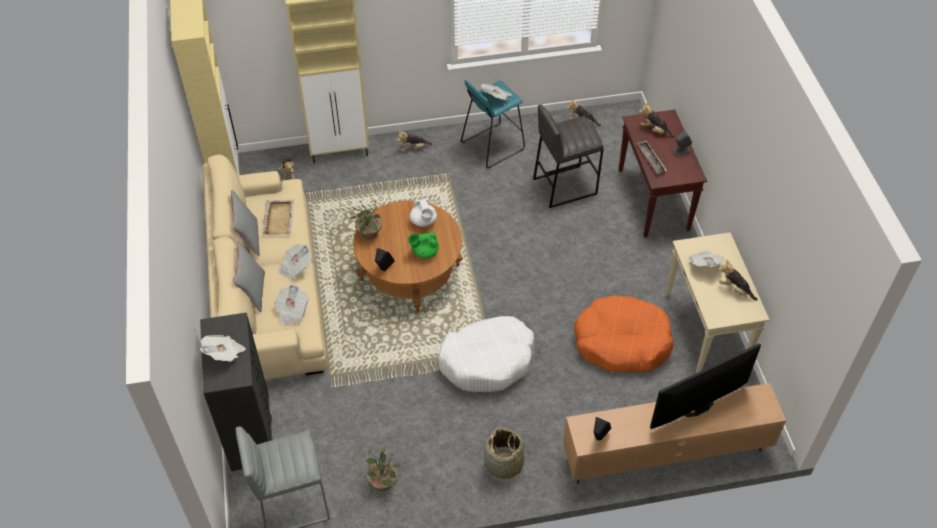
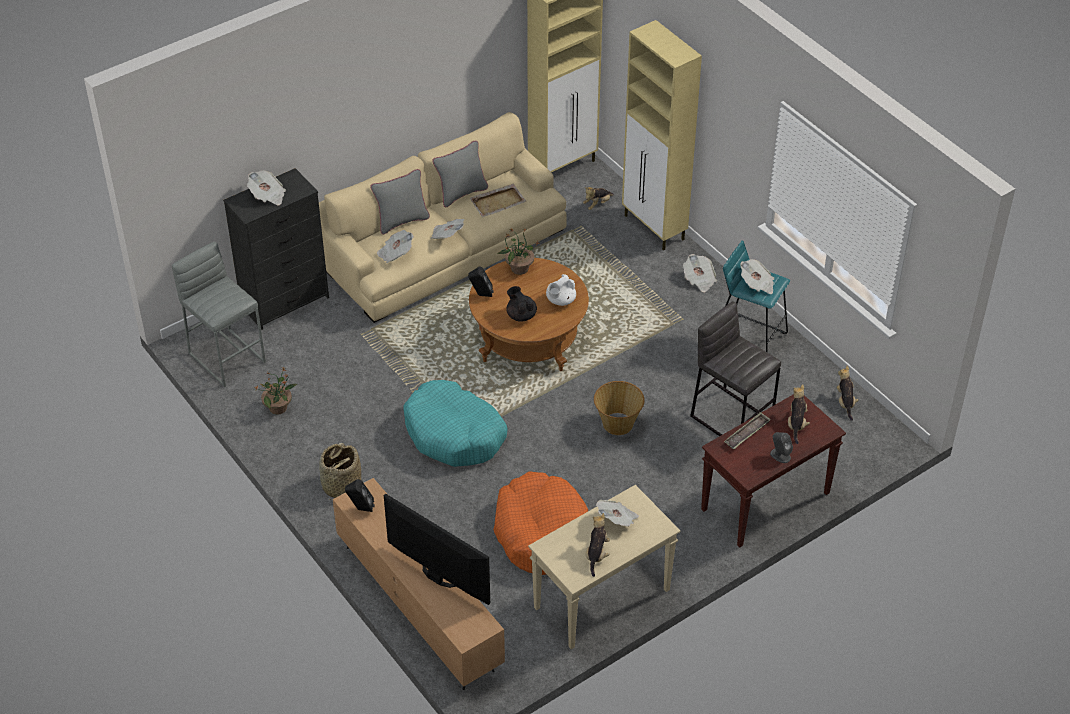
camera: 65 degrees right, 5 degrees down
plush toy [397,131,432,151] -> newspaper [683,254,717,292]
green teapot [408,231,439,259] -> black teapot [506,286,537,322]
white dog bed [438,316,534,392] -> turquoise dog bed [404,380,507,467]
none -> basket [594,381,645,435]

